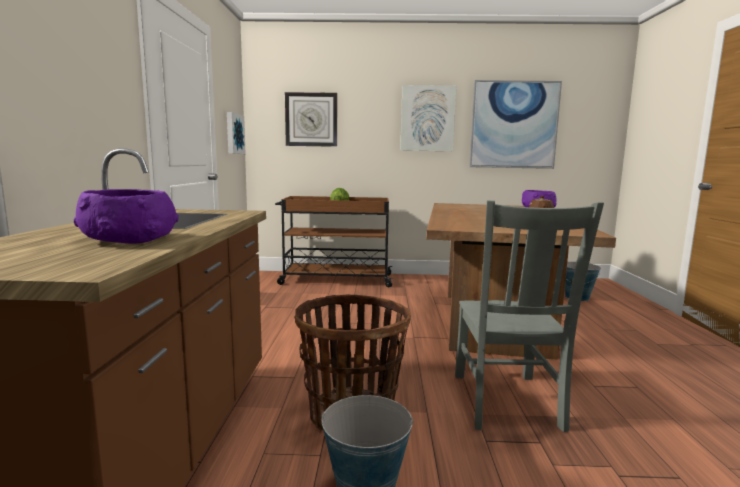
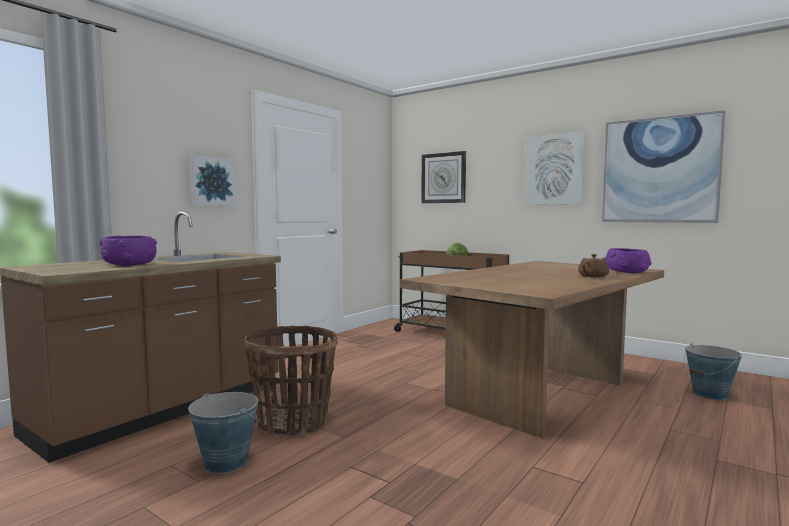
camera: 35 degrees right, 5 degrees down
picture [227,112,246,154] -> picture moved to [188,155,236,206]
grey chair [455,200,604,432] -> none

